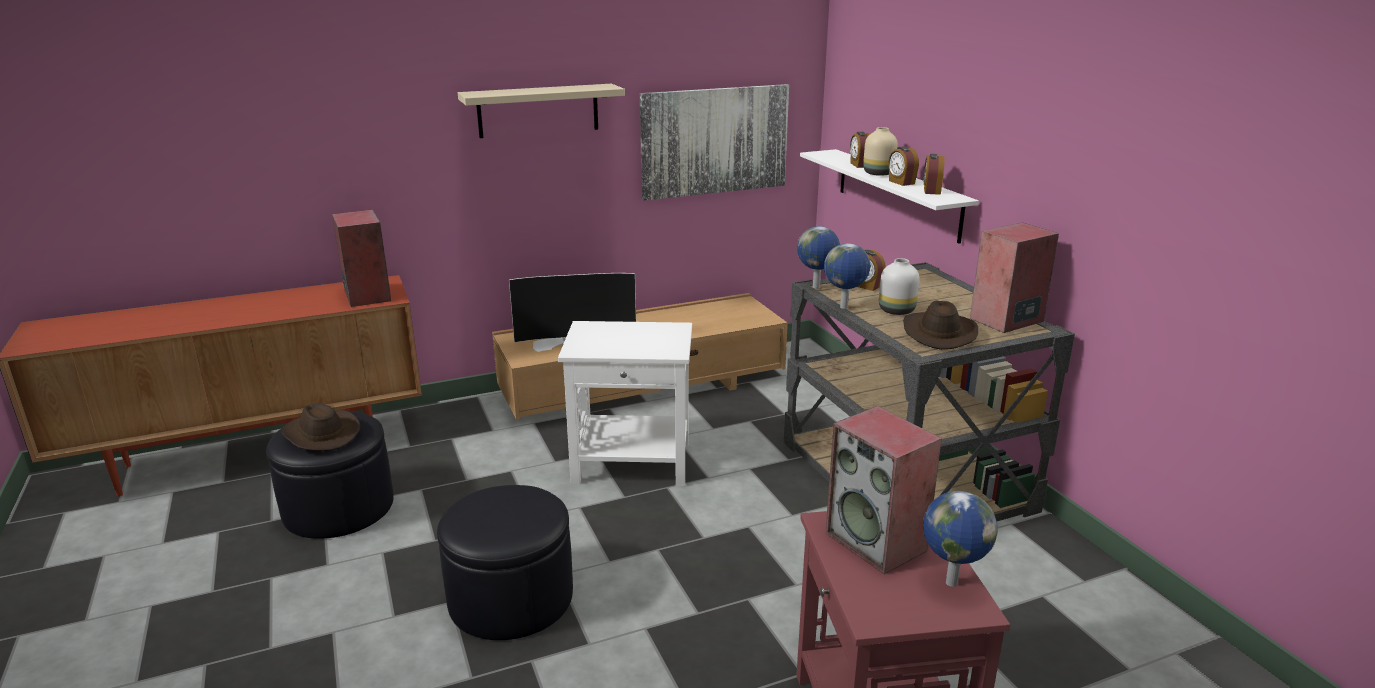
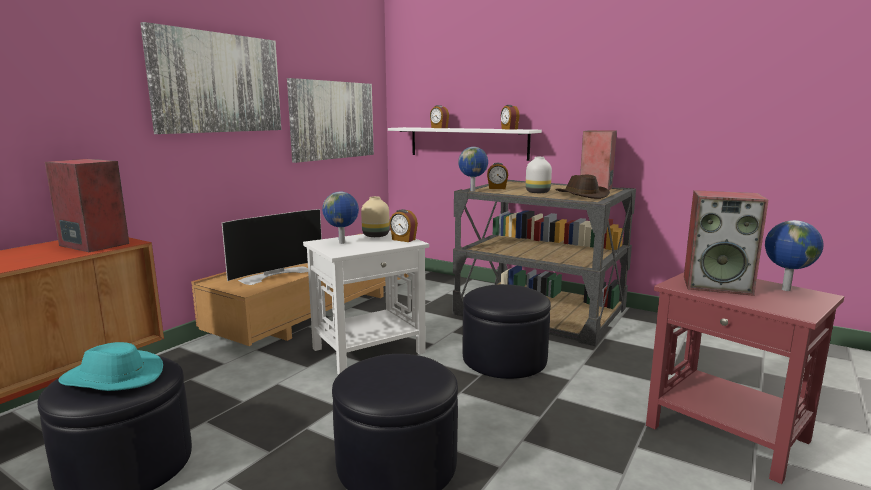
camera: 35 degrees left, 10 degrees down
brown hat [281,403,361,451] -> turquoise hat [58,342,163,391]
beige shelf [458,84,625,138] -> picture [140,22,281,134]
globe [824,243,870,309] -> globe moved to [322,192,359,244]
beige vase [863,127,898,176] -> beige vase moved to [361,196,390,237]
alarm clock [888,146,919,186] -> alarm clock moved to [389,209,418,242]
none -> black ottoman [462,284,551,379]

